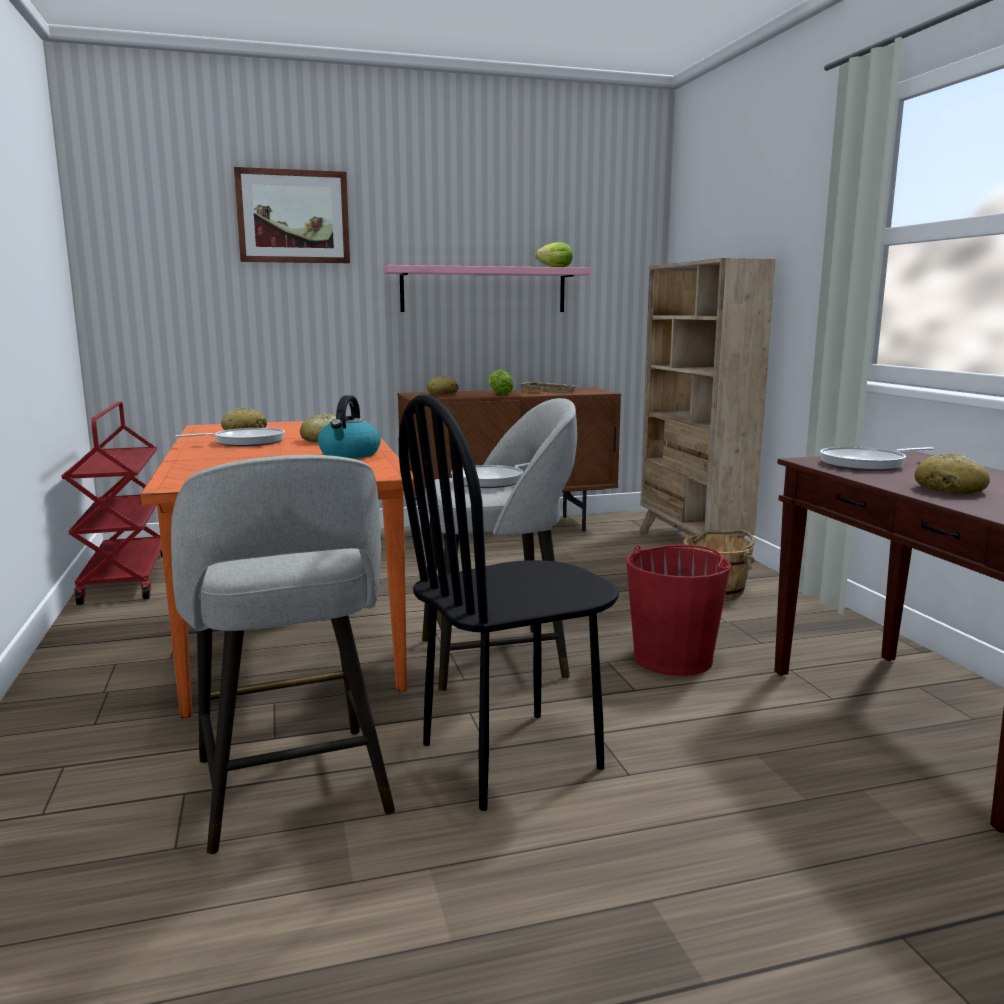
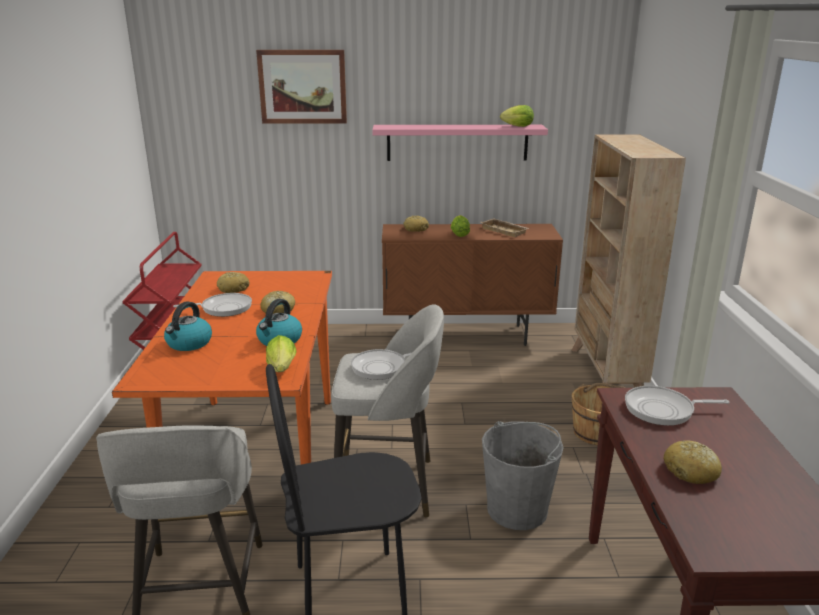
camera: 15 degrees right, 10 degrees up
red bucket [626,545,731,676] -> grey bucket [482,421,564,530]
none -> kettle [164,301,212,351]
none -> lettuce [266,335,296,372]

